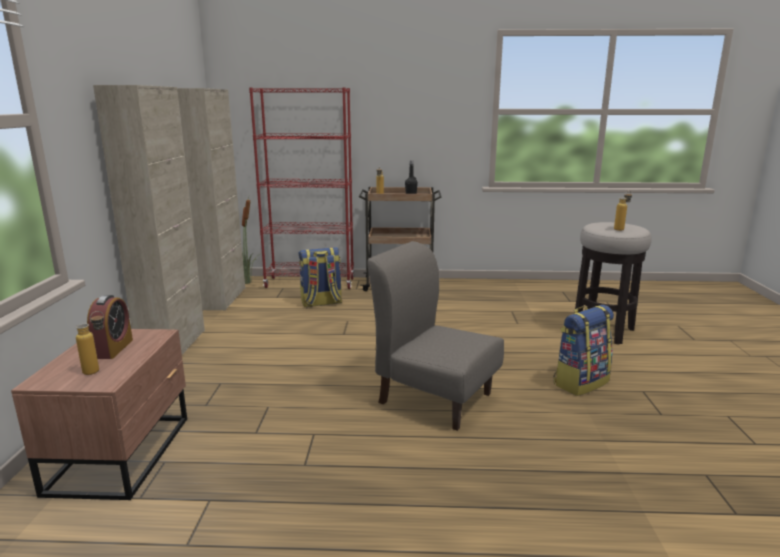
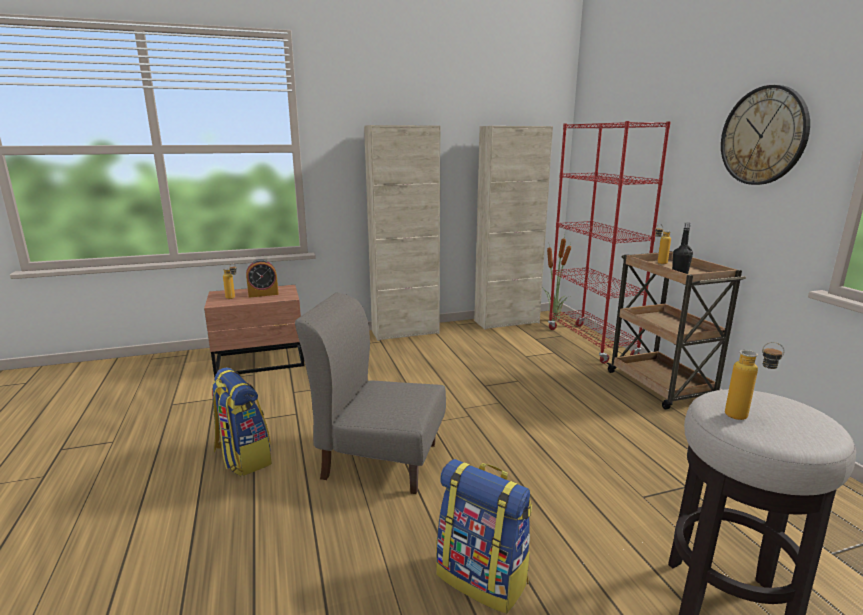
camera: 70 degrees right, 0 degrees up
backpack [299,247,342,307] -> backpack moved to [212,367,272,476]
grey chair [367,241,504,431] -> grey chair turned 90 degrees counterclockwise [295,293,446,494]
none -> wall clock [721,85,810,185]

